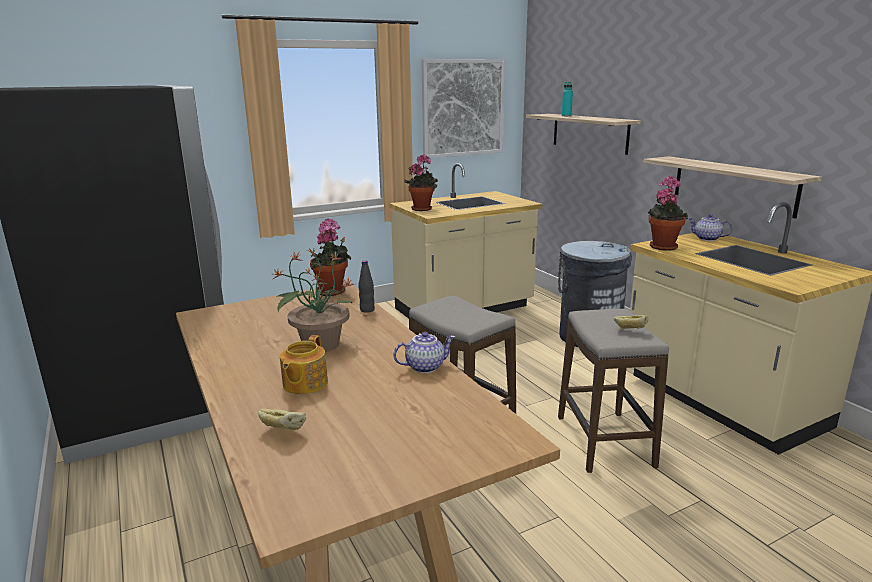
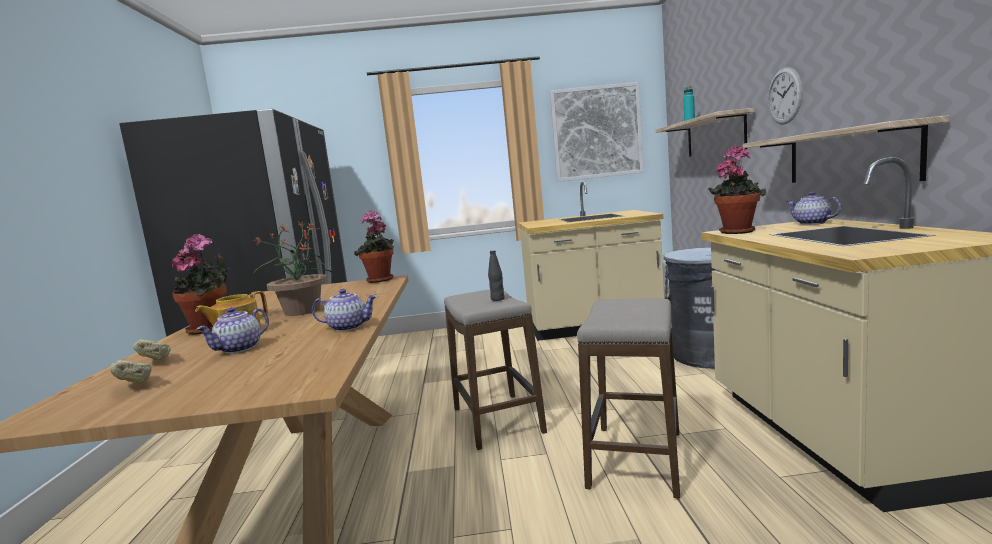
camera: 25 degrees right, 10 degrees down
black bottle [358,260,375,313] -> black bottle moved to [488,250,505,301]
potted plant [404,154,438,211] -> potted plant moved to [171,234,231,335]
bread [614,315,649,329] -> bread moved to [110,360,152,384]
none -> teapot [196,307,269,354]
none -> wall clock [768,67,803,124]

